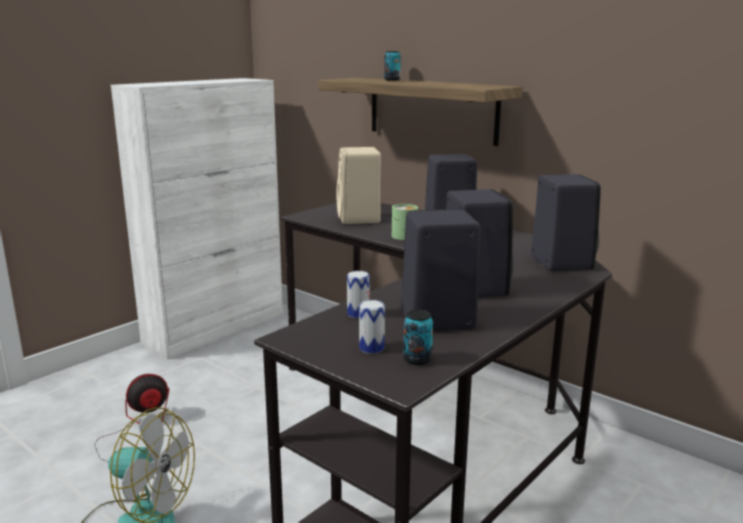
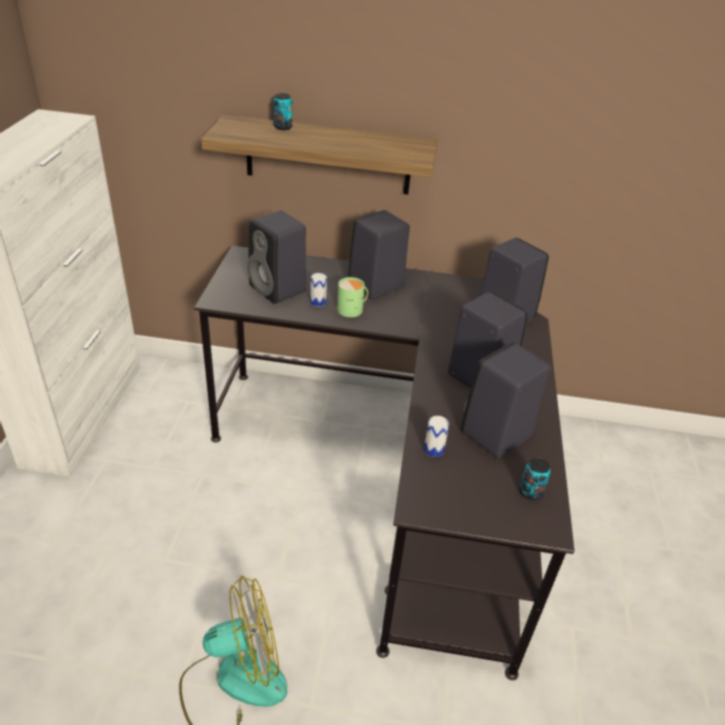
camera: 35 degrees left, 20 degrees up
fan [94,374,169,462] -> none
beige speaker [336,147,381,224] -> black speaker [247,211,306,304]
can [359,300,385,354] -> can moved to [310,273,327,307]

